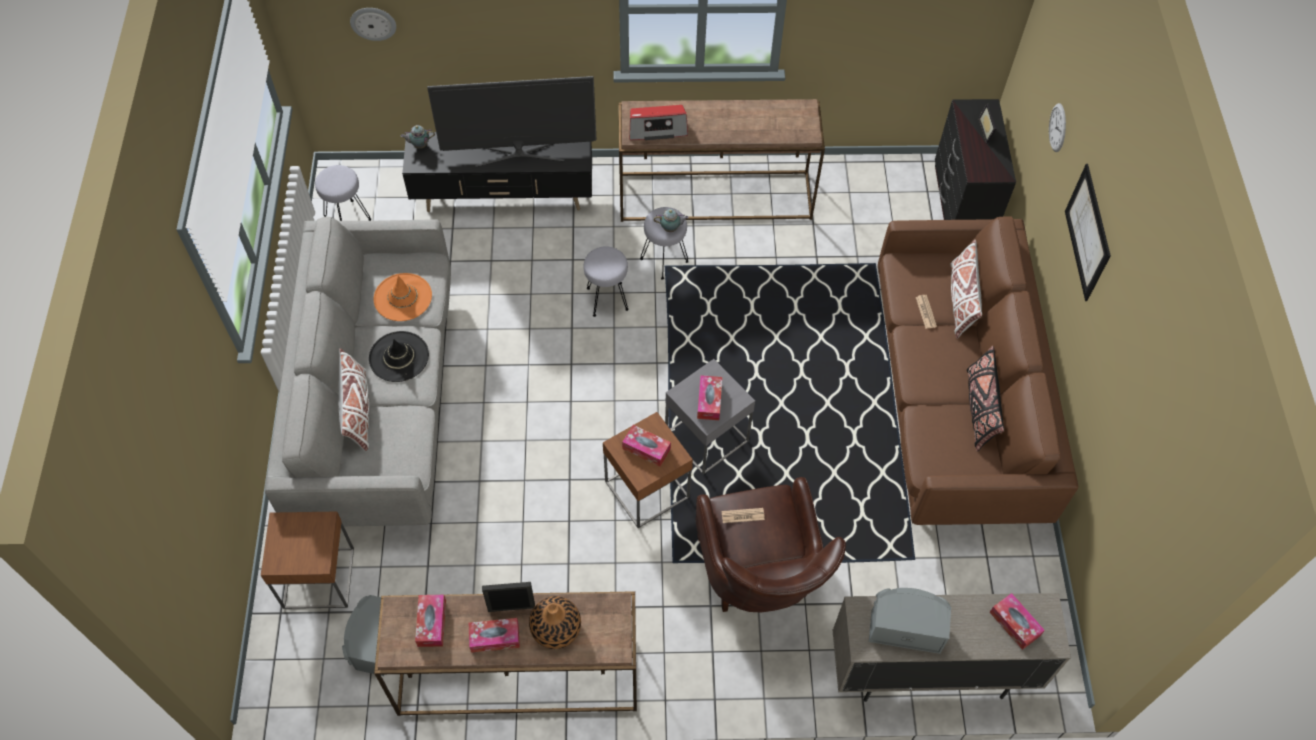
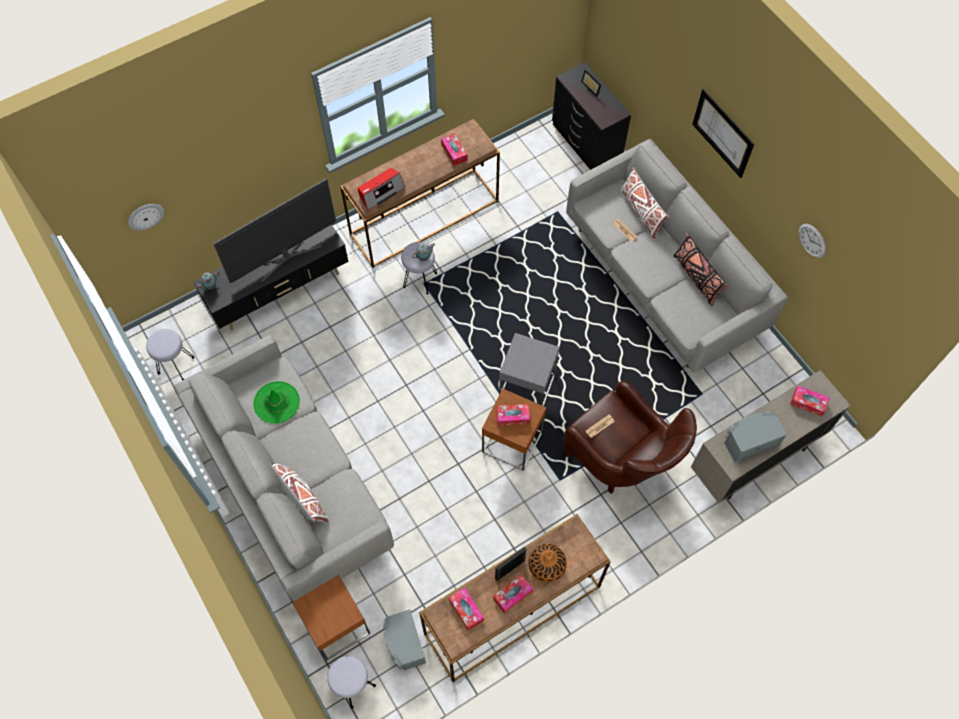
camera: 30 degrees left, 5 degrees up
black hat [369,331,429,382] -> none
orange hat [373,273,432,321] -> green hat [253,381,300,424]
grey stool [583,246,629,317] -> grey stool moved to [327,656,376,709]
tissue box [697,375,722,420] -> tissue box moved to [441,133,468,166]
brown sofa [878,216,1078,525] -> grey sofa [566,139,788,372]
wall clock [1049,103,1066,152] -> wall clock moved to [799,224,826,258]

